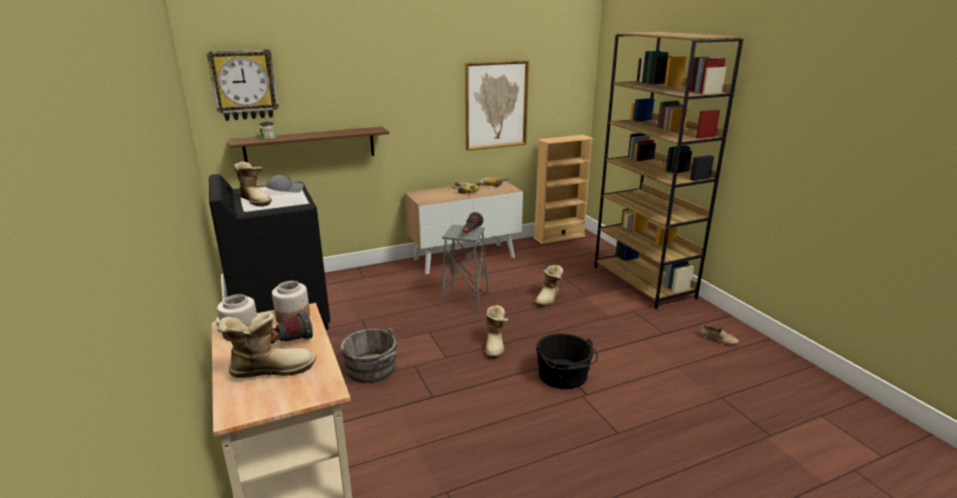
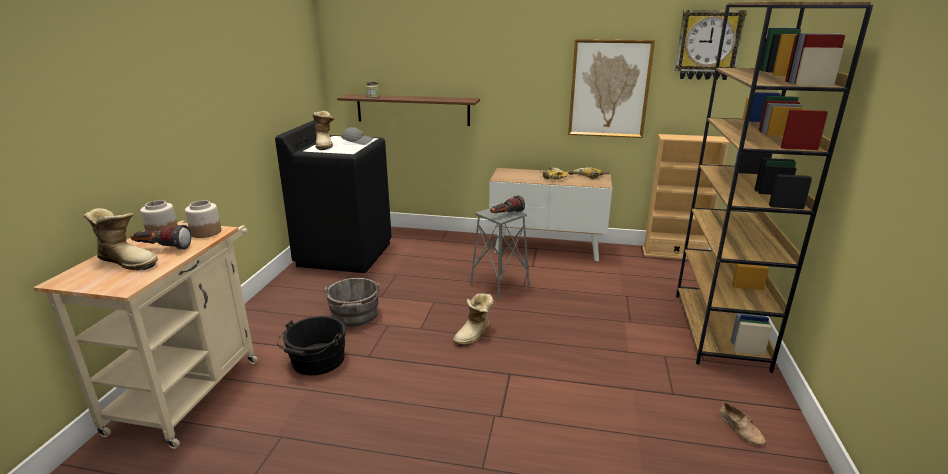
camera: 35 degrees right, 0 degrees up
wall clock [206,49,279,121] -> wall clock moved to [675,10,747,80]
boot [535,265,564,307] -> none
black bucket [536,334,598,389] -> black bucket moved to [277,316,346,375]

